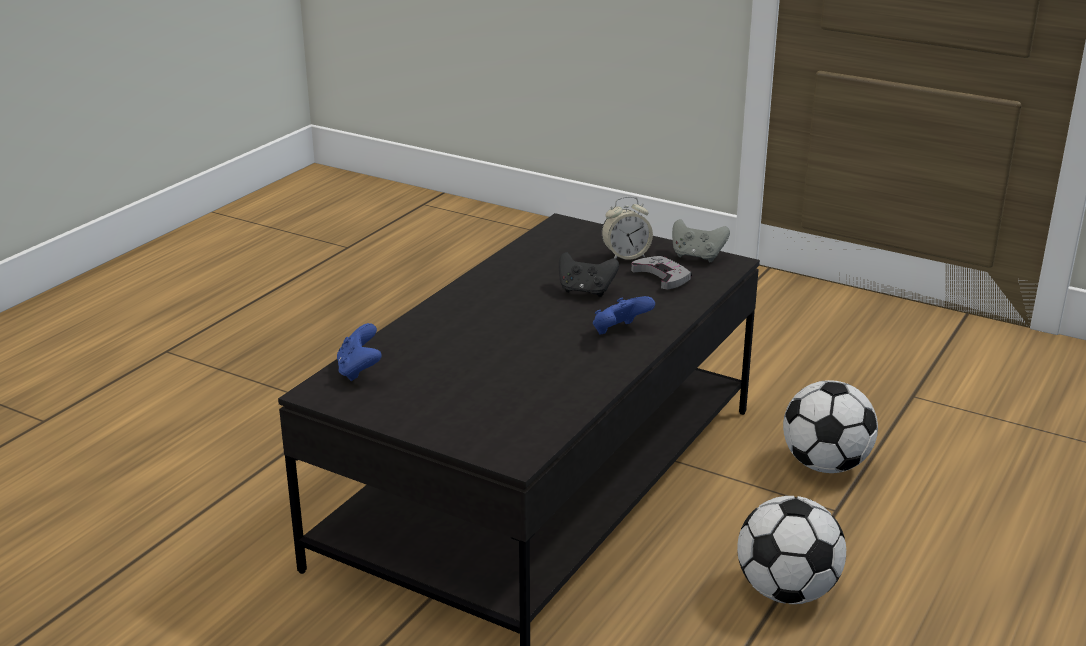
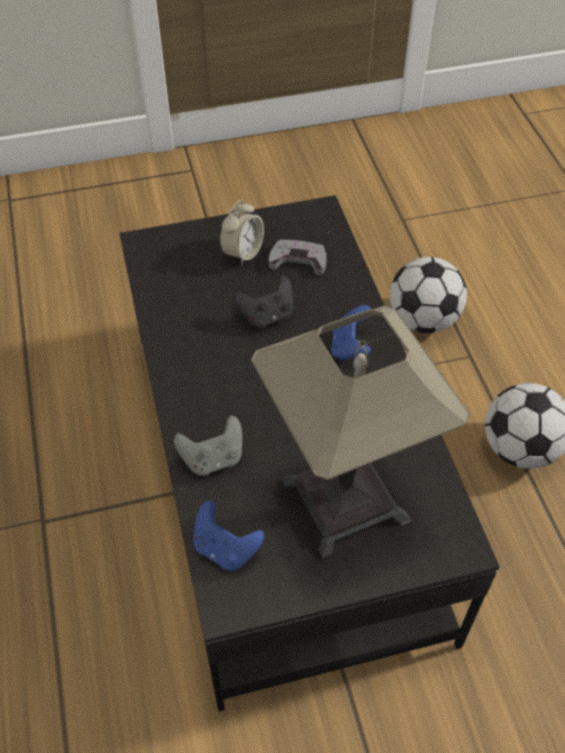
camera: 45 degrees left, 25 degrees up
grey game controller [672,219,730,262] -> grey game controller moved to [174,416,242,476]
none -> table lamp [251,306,470,559]

